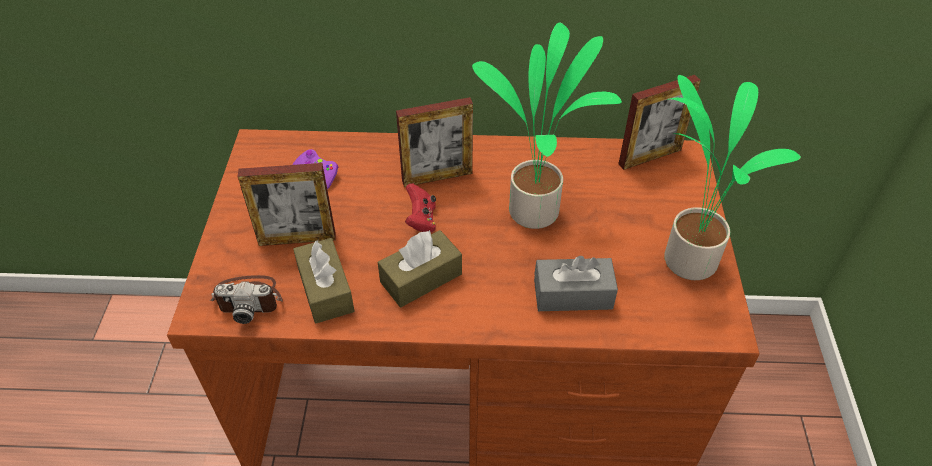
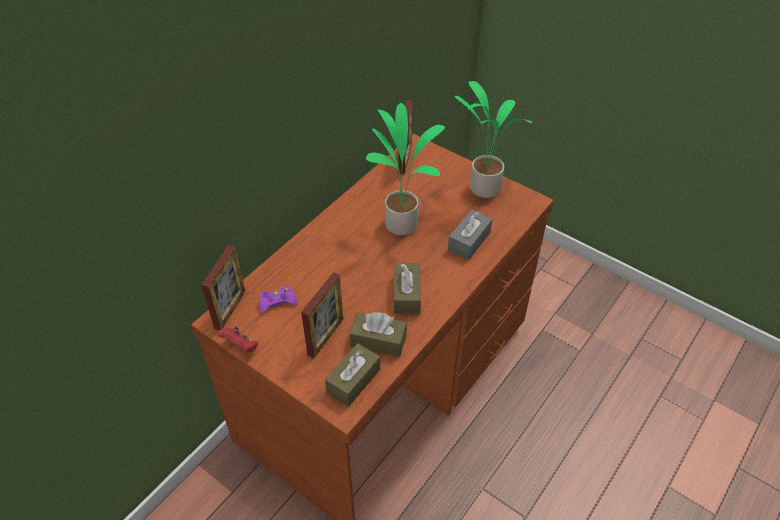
camera: 55 degrees left, 0 degrees up
camera [211,275,283,324] -> brown tissue box [325,343,380,406]
picture frame [396,97,473,187] -> picture frame moved to [201,245,245,330]
red game controller [405,183,436,232] -> red game controller moved to [217,327,258,352]

